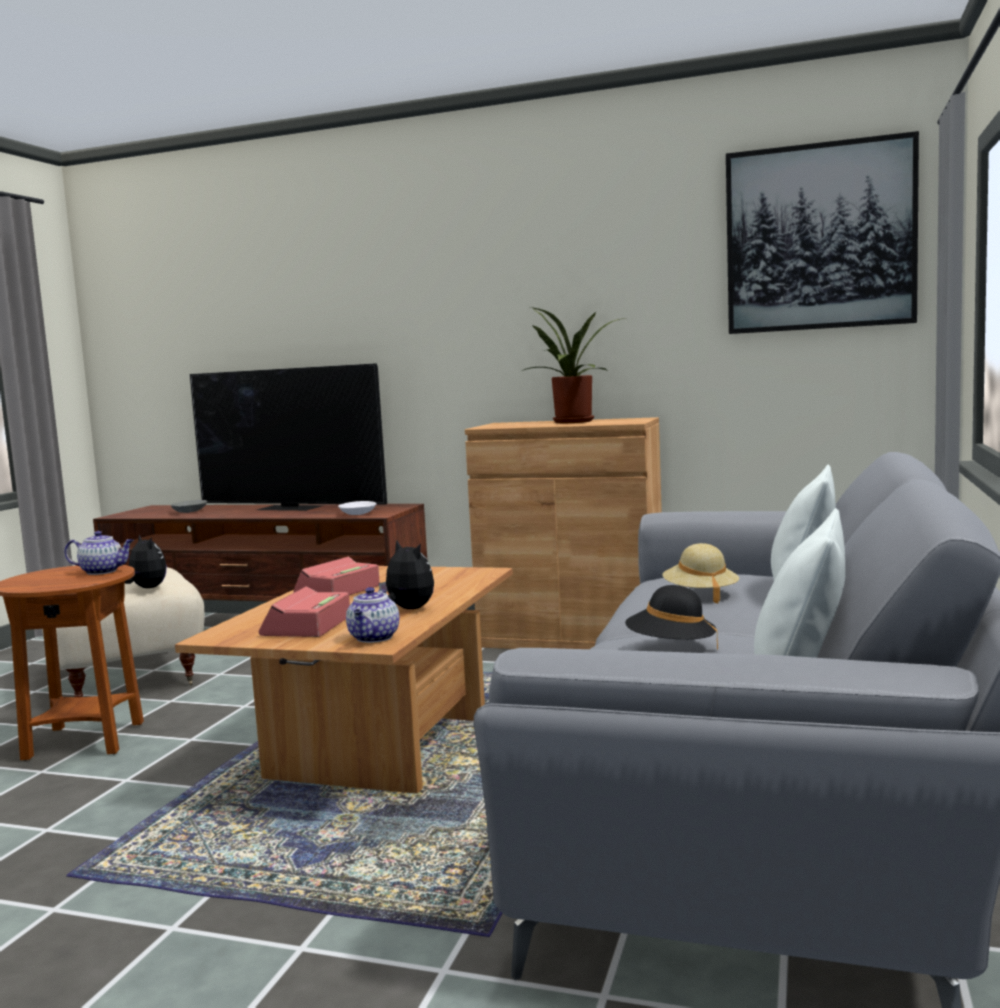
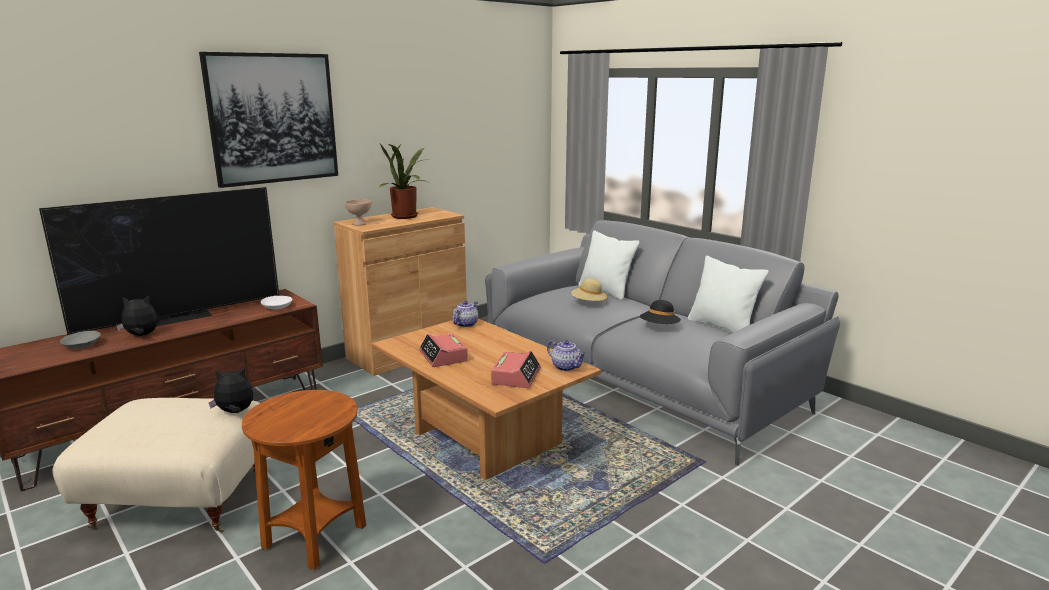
camera: 60 degrees left, 10 degrees up
teapot [64,531,134,575] -> teapot moved to [452,301,478,327]
alarm clock [259,586,350,637] -> alarm clock turned 120 degrees counterclockwise [491,351,541,388]
plush toy [379,540,434,609] -> plush toy moved to [116,296,158,336]
picture [726,131,919,334] -> picture moved to [199,52,338,188]
none -> beige bowl [345,199,371,226]

